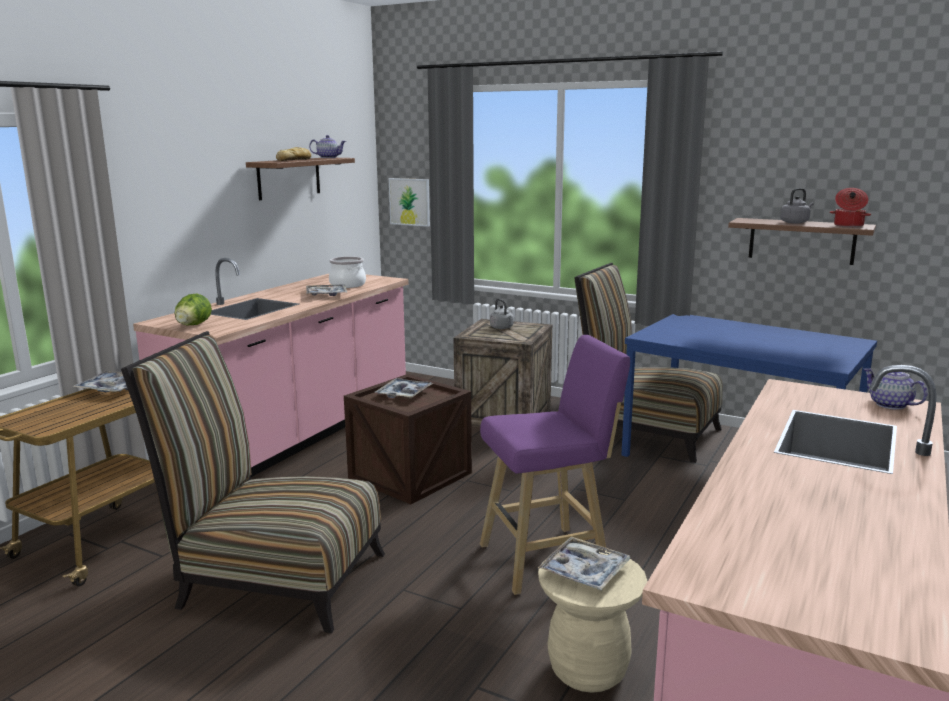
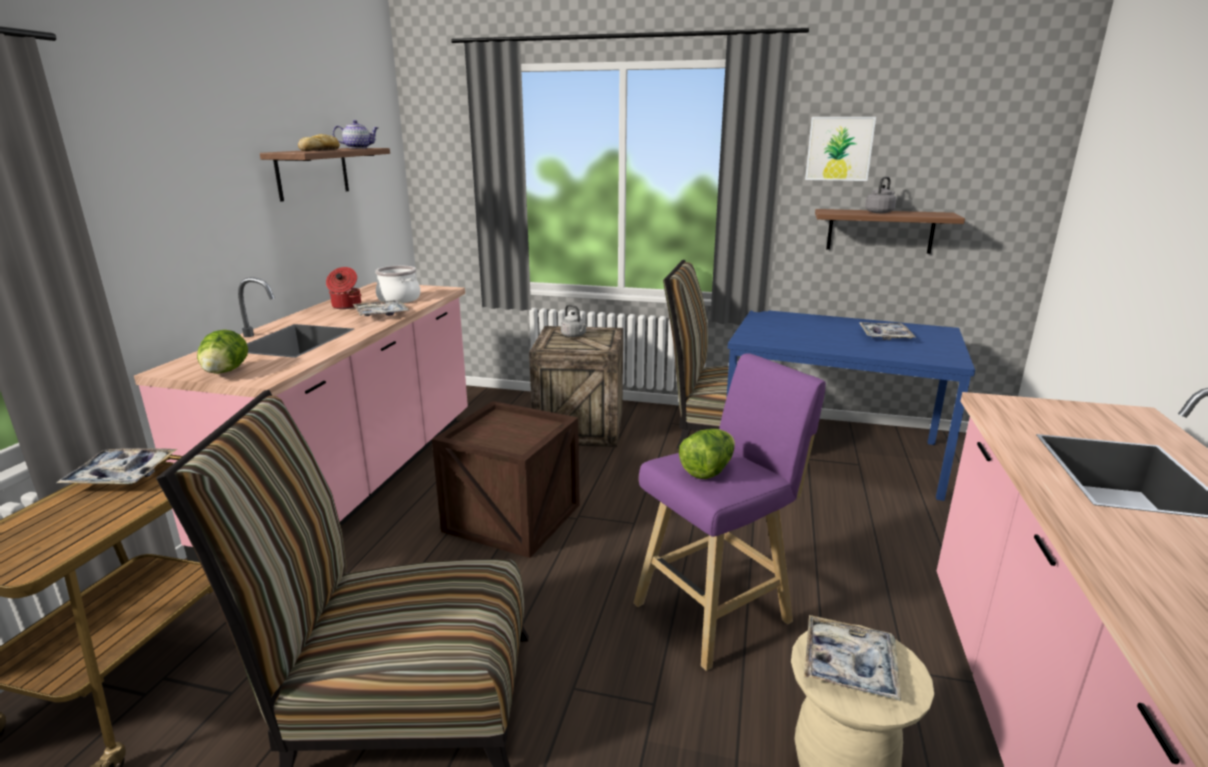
camera: 15 degrees left, 5 degrees up
tray [375,378,434,398] -> tray moved to [860,322,915,340]
picture [389,178,430,227] -> picture moved to [805,117,876,181]
cooking pot [830,188,871,227] -> cooking pot moved to [326,267,361,309]
teapot [864,368,928,410] -> none
none -> lettuce [679,429,735,479]

